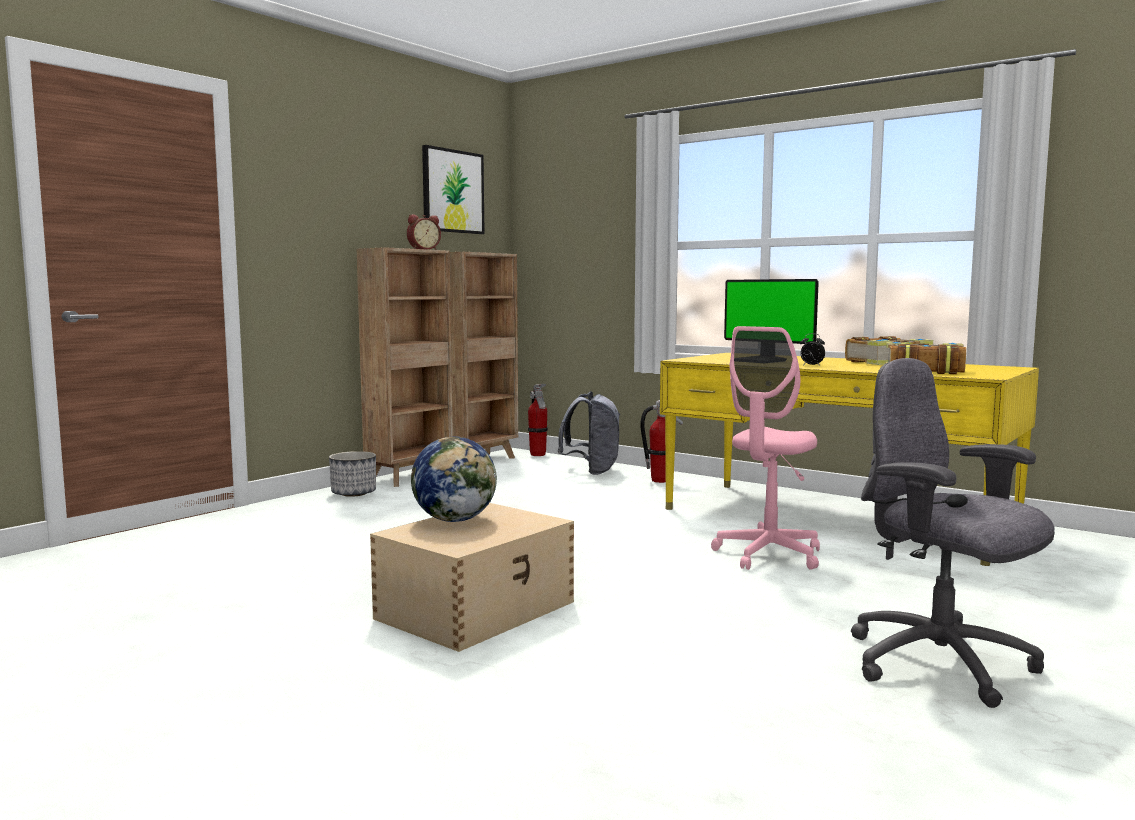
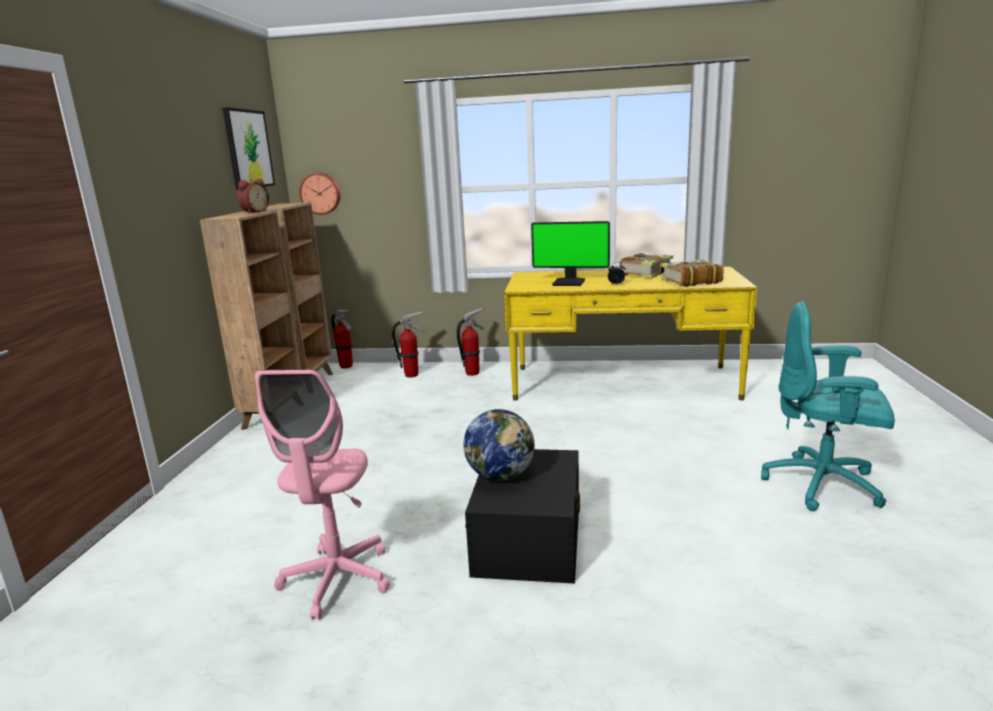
camera: 30 degrees left, 10 degrees up
planter [329,451,376,497] -> none
beige storage box [370,503,574,652] -> black storage box [465,449,580,584]
grey backpack [557,391,620,475] -> fire extinguisher [392,311,424,377]
pink office chair [711,326,820,570] -> pink office chair moved to [255,369,390,619]
grey office chair [851,358,1055,708] -> turquoise office chair [761,301,895,511]
none -> wall clock [299,173,340,215]

